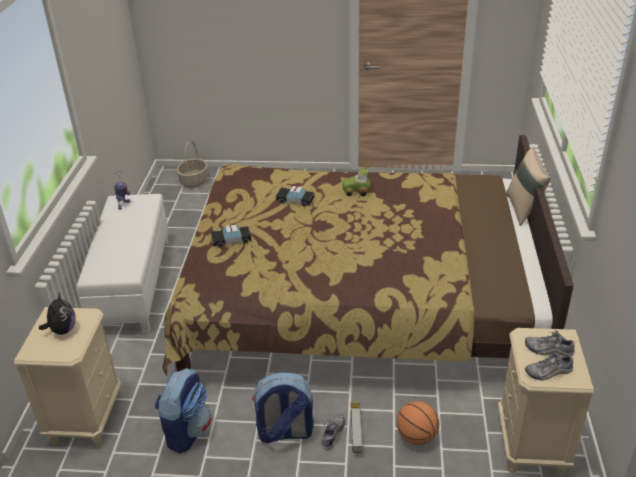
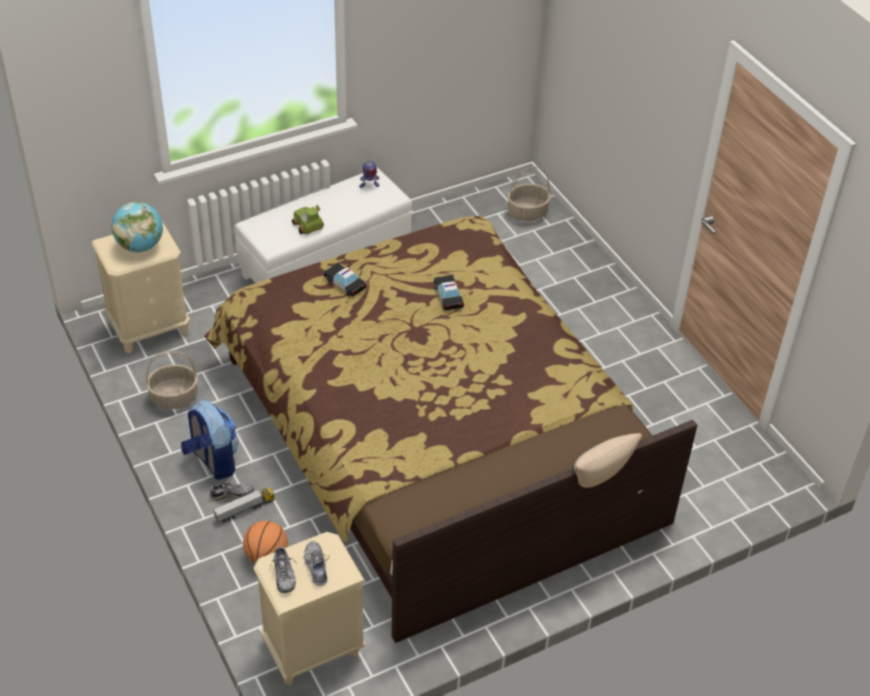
camera: 55 degrees right, 10 degrees up
plush toy [39,293,76,335] -> globe [112,202,163,252]
backpack [155,368,211,454] -> basket [146,350,198,409]
toy car [342,164,370,197] -> toy car moved to [292,205,324,235]
shoe [525,350,575,381] -> shoe turned 150 degrees counterclockwise [270,546,297,593]

